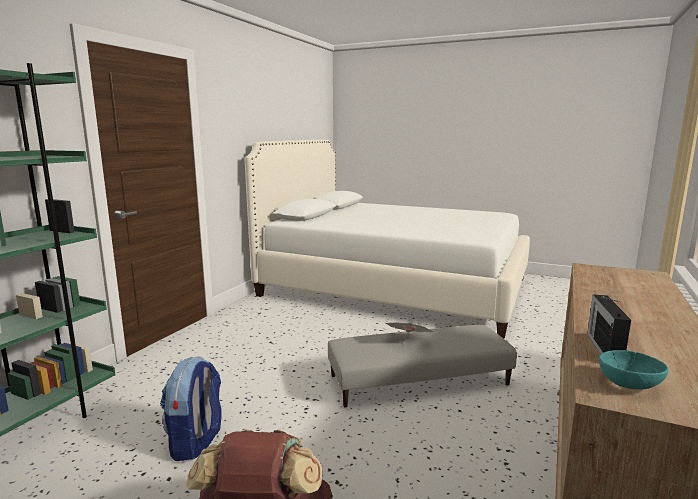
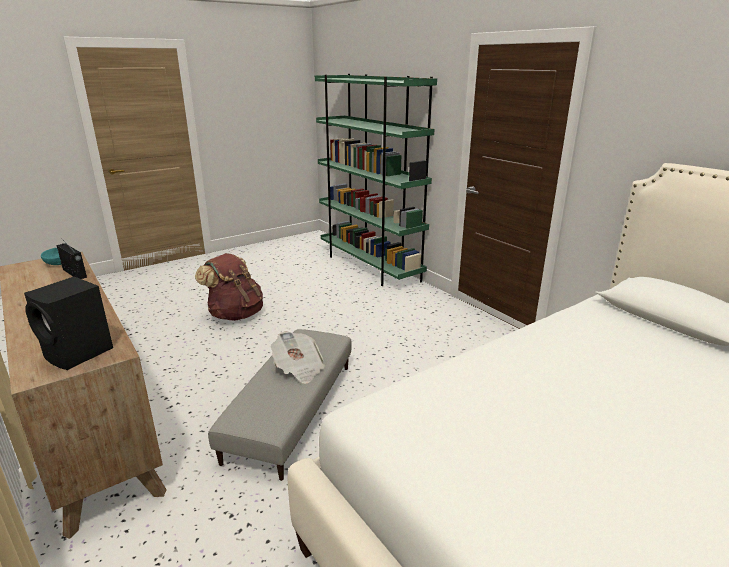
camera: 120 degrees right, 10 degrees up
backpack [160,356,222,461] -> none
none -> black speaker [24,276,113,370]

